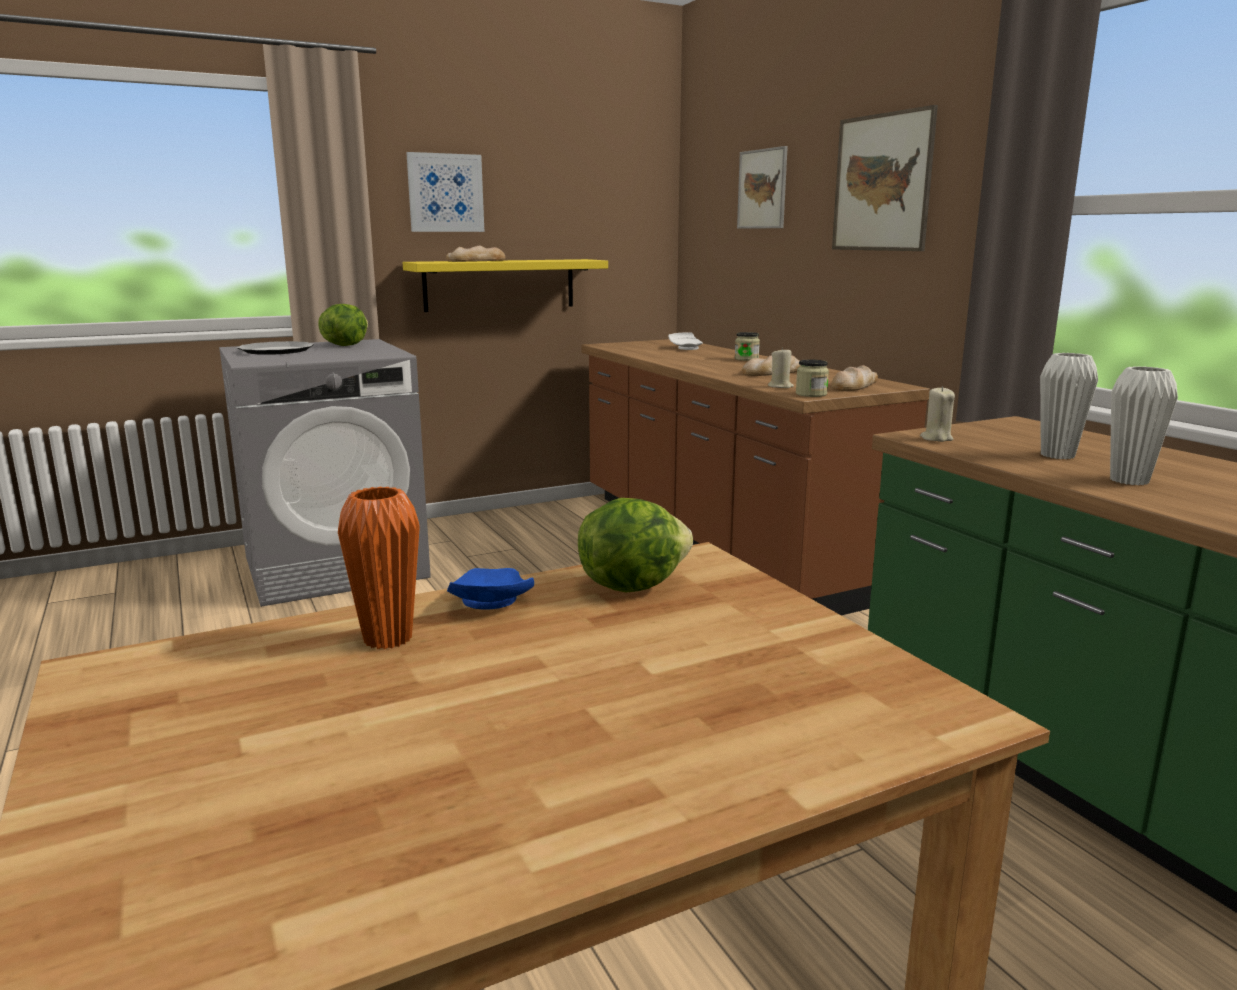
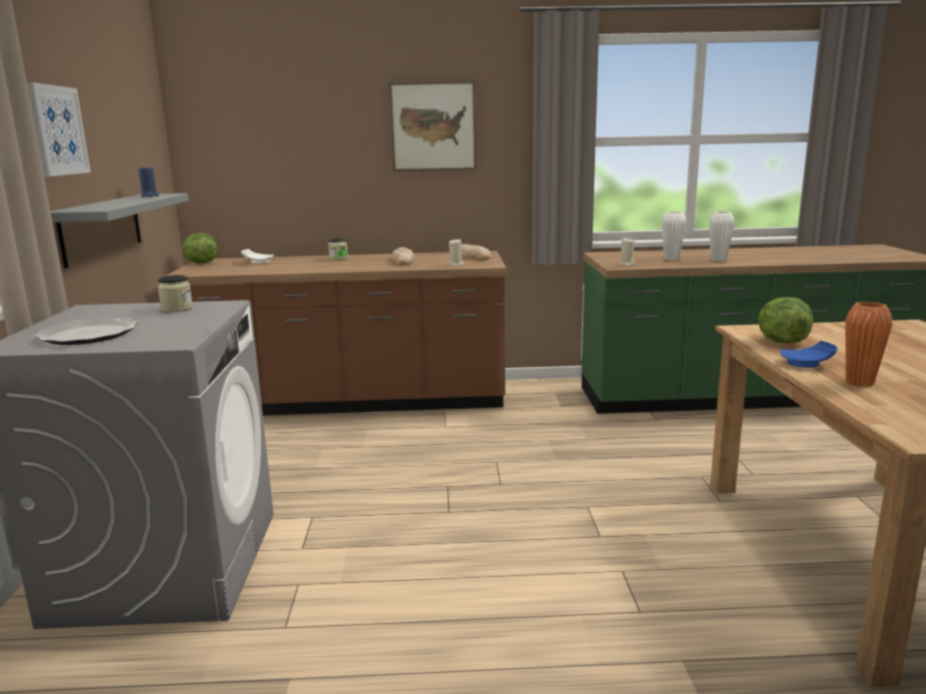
camera: 65 degrees left, 0 degrees up
lettuce [318,304,368,346] -> lettuce moved to [182,233,217,263]
yellow shelf [403,259,608,312] -> grey shelf [50,193,189,268]
bread [446,245,505,262] -> none
picture [737,146,788,229] -> none
jar [796,360,829,397] -> jar moved to [158,275,193,312]
none -> blue candle [139,166,159,197]

